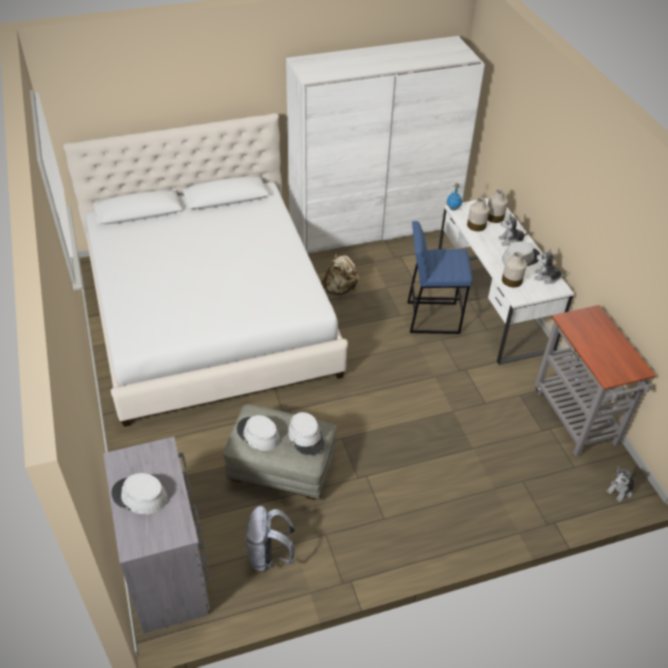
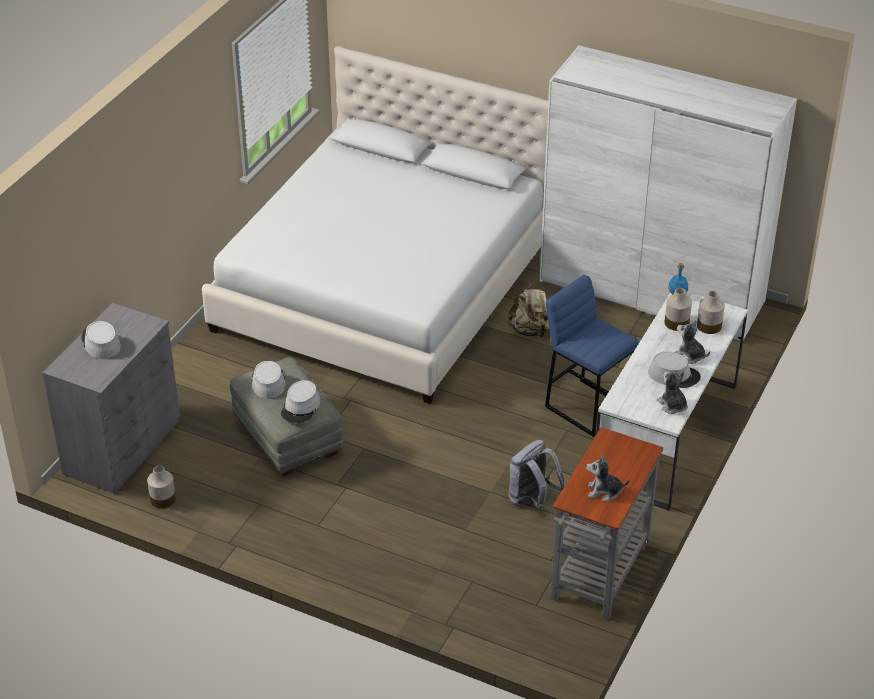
camera: 45 degrees right, 5 degrees down
grey backpack [245,506,295,572] -> grey backpack moved to [508,440,565,509]
beige vase [502,252,527,287] -> beige vase moved to [147,465,176,508]
plush toy [607,466,636,502] -> plush toy moved to [586,453,630,501]

